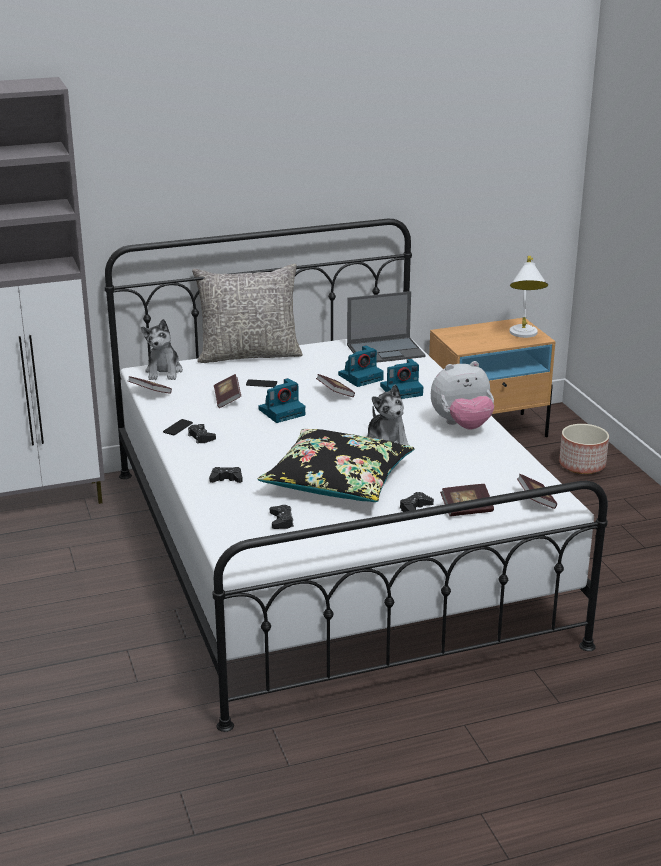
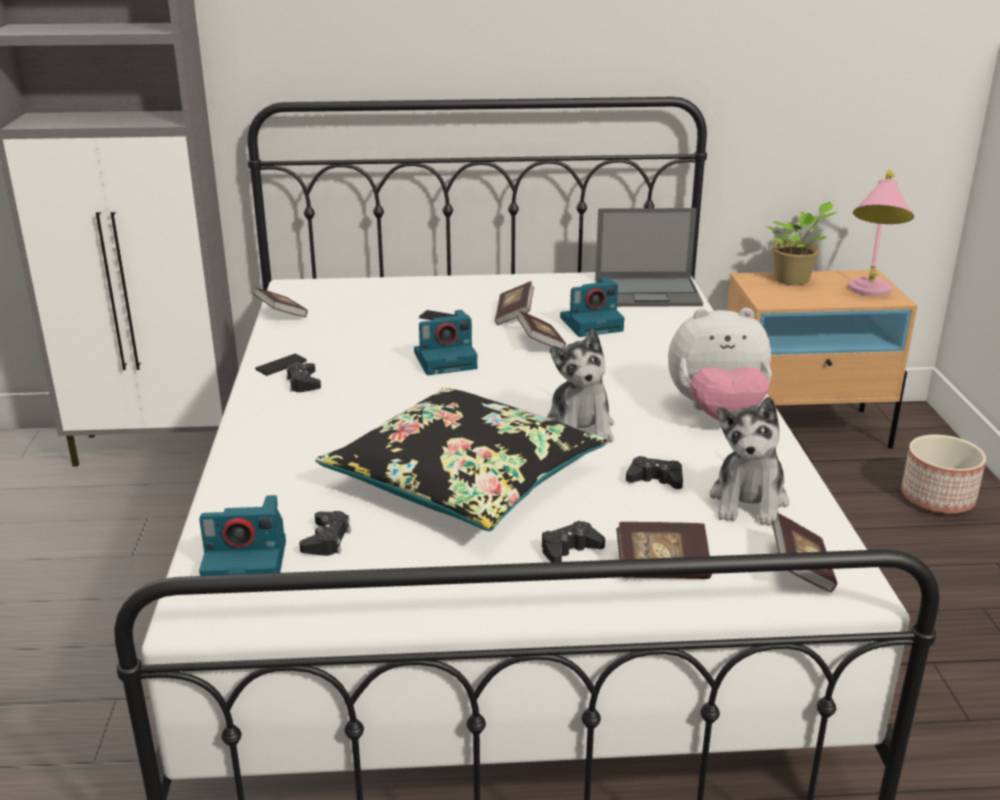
camera: 15 degrees right, 0 degrees up
plush toy [141,319,183,380] -> plush toy moved to [710,397,789,526]
grey pillow [192,264,303,363] -> none
black game controller [209,467,243,483] -> black game controller moved to [626,456,683,489]
book [214,374,241,408] -> book moved to [495,281,534,325]
camera [380,359,423,399] -> camera moved to [199,495,286,576]
white table lamp [509,256,548,338] -> pink table lamp [848,170,914,296]
none -> potted plant [765,202,837,285]

